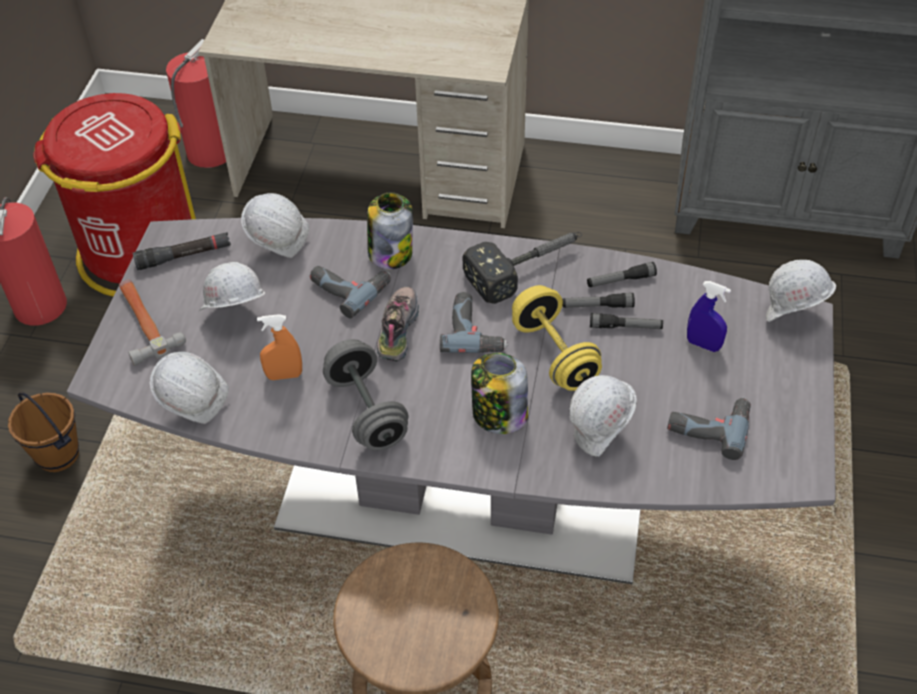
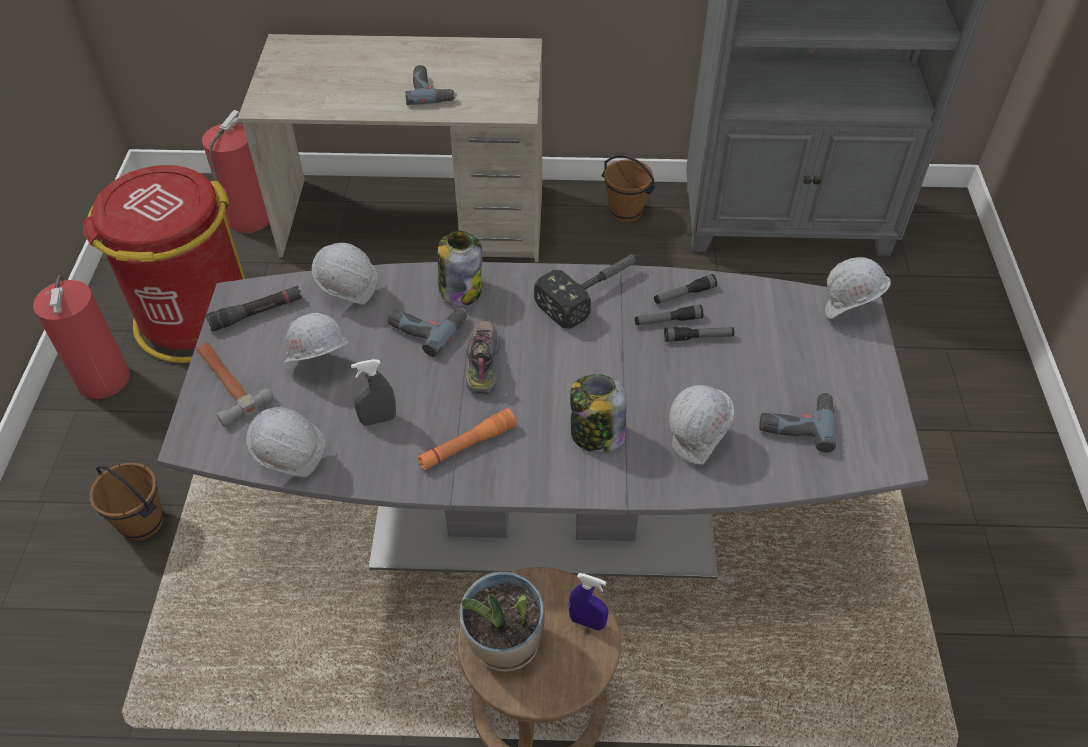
camera: 10 degrees left, 0 degrees up
orange spray bottle [257,314,302,380] -> grey spray bottle [351,359,396,426]
grey dumbbell [323,339,408,451] -> orange flashlight [417,408,517,470]
power drill [440,292,508,353] -> power drill moved to [405,65,457,105]
yellow dumbbell [512,285,602,391] -> none
blue spray bottle [687,281,731,352] -> blue spray bottle moved to [568,573,608,631]
none -> potted plant [459,572,544,671]
none -> brown bucket [602,155,655,223]

